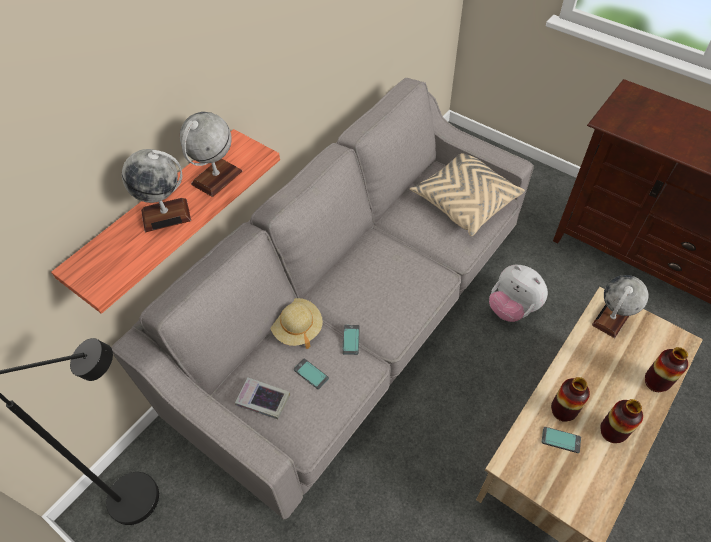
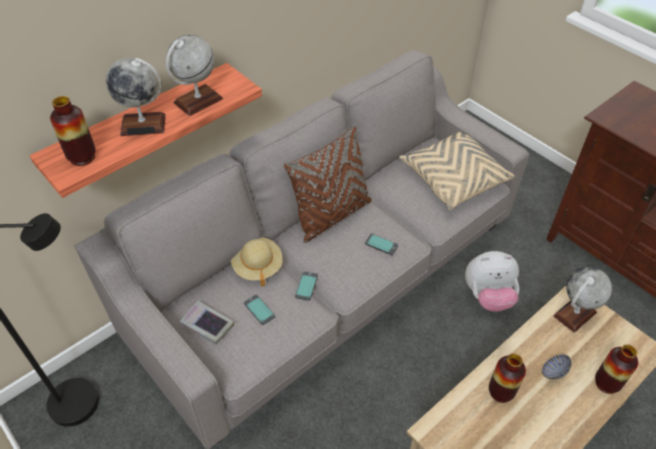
camera: 10 degrees right, 5 degrees down
plush toy [489,264,548,322] -> plush toy turned 60 degrees counterclockwise [465,251,520,312]
phone [542,427,581,453] -> phone moved to [365,234,398,255]
vase [600,399,643,443] -> vase moved to [50,96,96,166]
none -> brown pillow [284,127,372,243]
none -> bowl [542,354,571,379]

